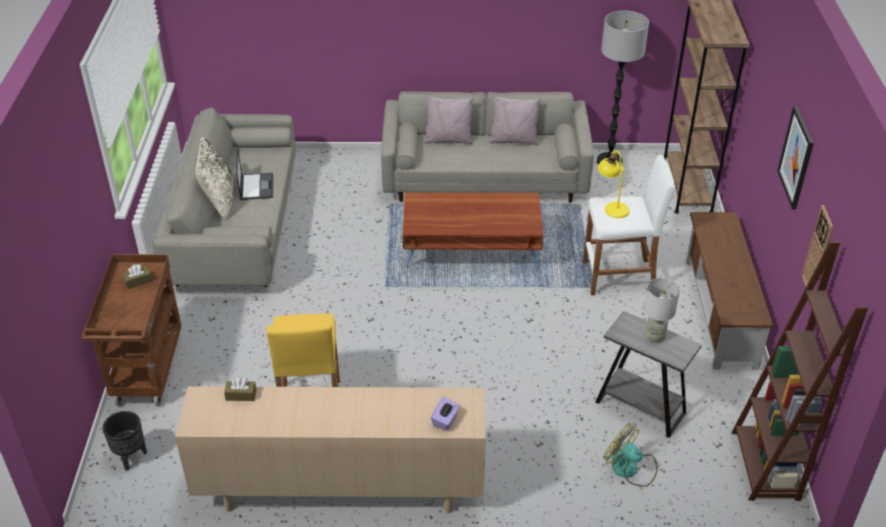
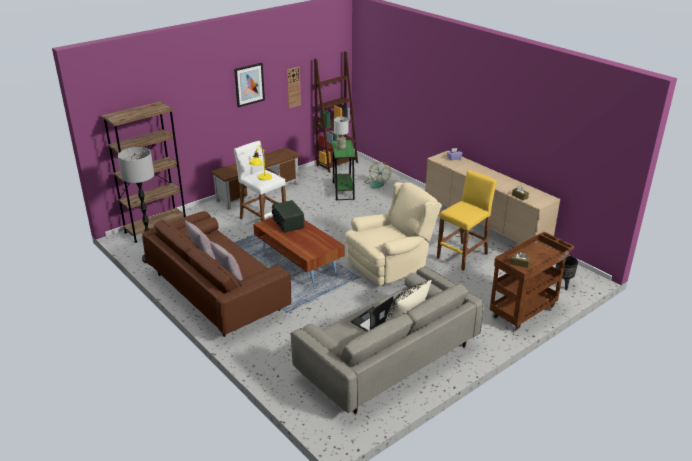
camera: 130 degrees left, 10 degrees down
grey sofa [381,91,594,203] -> brown sofa [142,211,291,337]
grey side table [596,311,702,438] -> green side table [332,140,356,200]
none -> radio [272,200,304,233]
none -> beige armchair [345,182,442,286]

